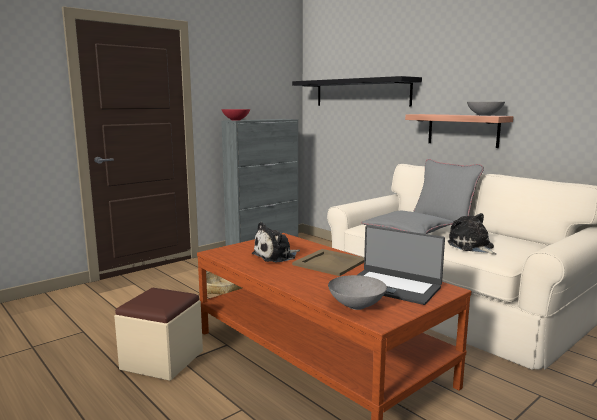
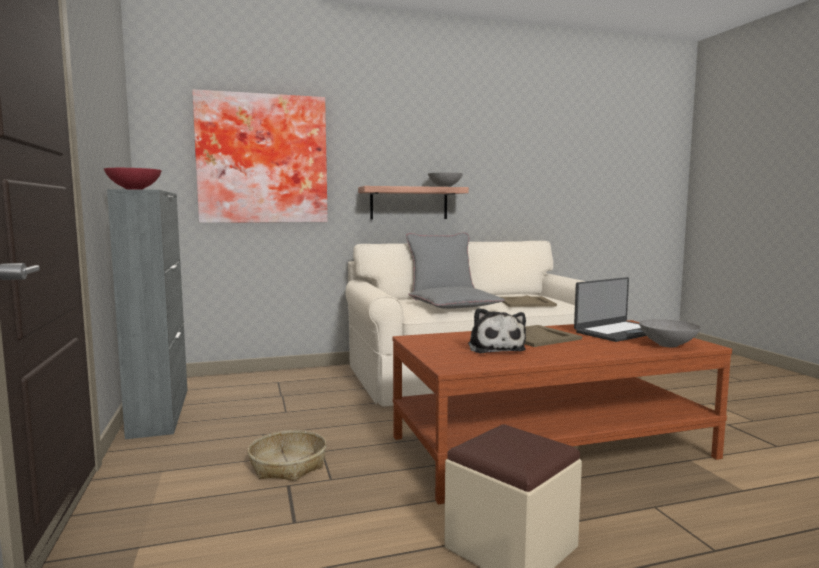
camera: 65 degrees left, 5 degrees down
black shelf [292,76,422,106] -> picture [192,89,328,223]
plush toy [448,213,497,255] -> beige tray [501,295,557,307]

